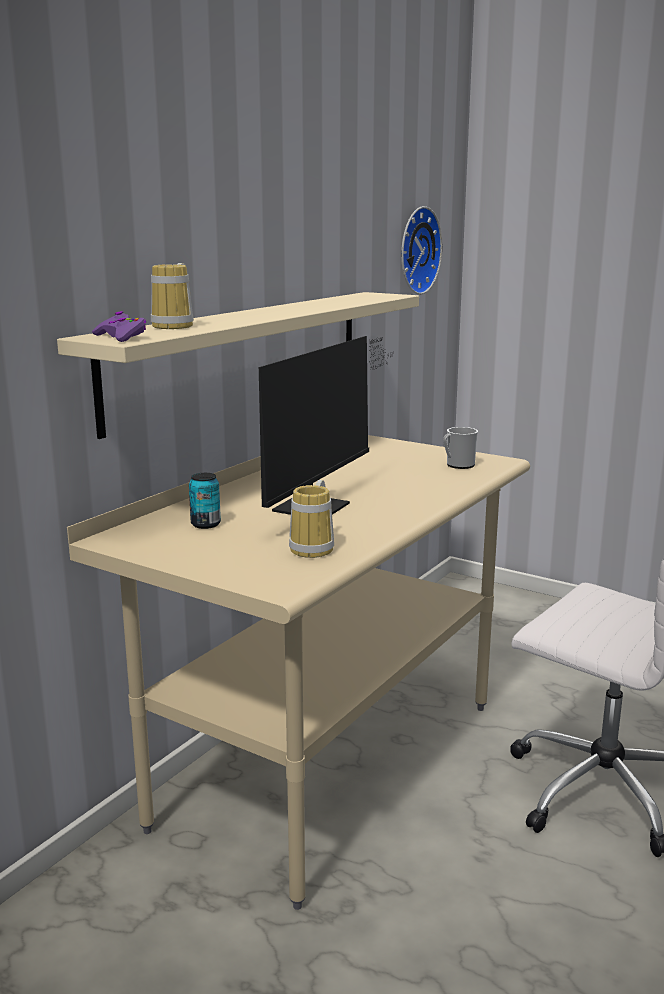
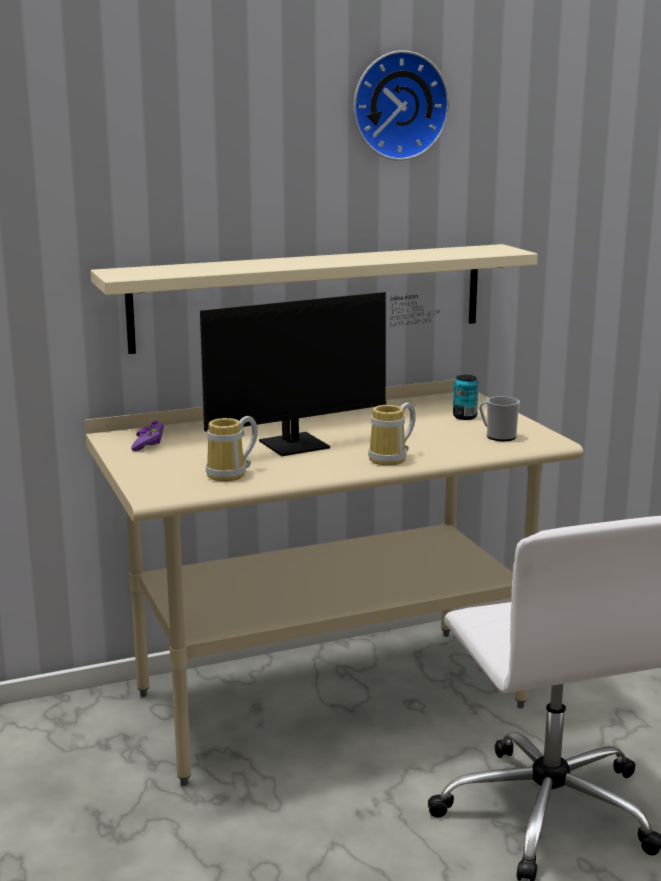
camera: 35 degrees right, 0 degrees up
purple game controller [92,311,146,342] -> purple game controller moved to [131,421,164,451]
mug [151,263,194,329] -> mug moved to [368,403,416,466]
can [189,473,221,529] -> can moved to [453,375,479,420]
wall clock [401,206,443,295] -> wall clock moved to [353,50,449,161]

